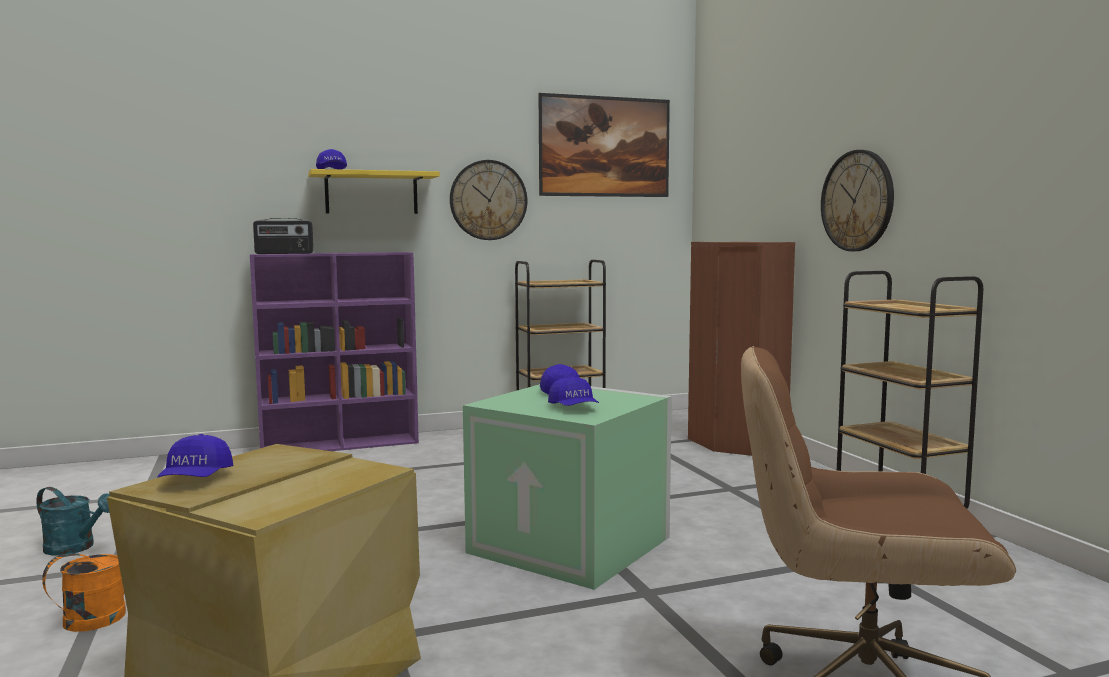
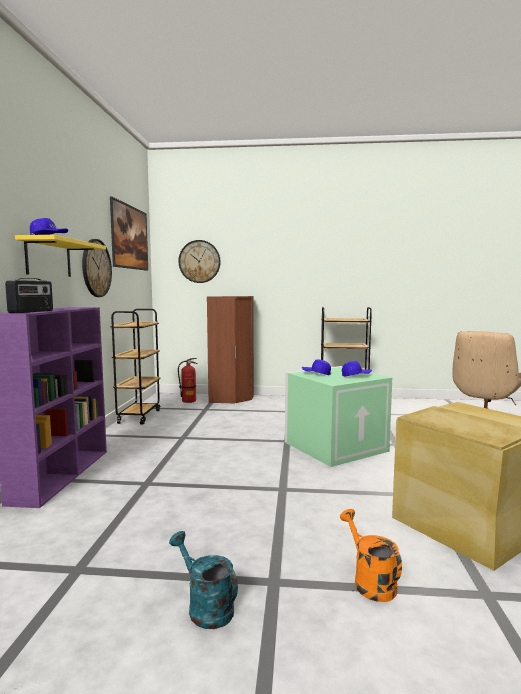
camera: 65 degrees left, 0 degrees up
turquoise watering can [36,487,110,556] -> turquoise watering can turned 90 degrees counterclockwise [169,531,238,629]
blue cap [157,434,233,477] -> none
wall clock [821,150,894,251] -> wall clock moved to [178,240,221,283]
none -> fire extinguisher [178,358,198,403]

